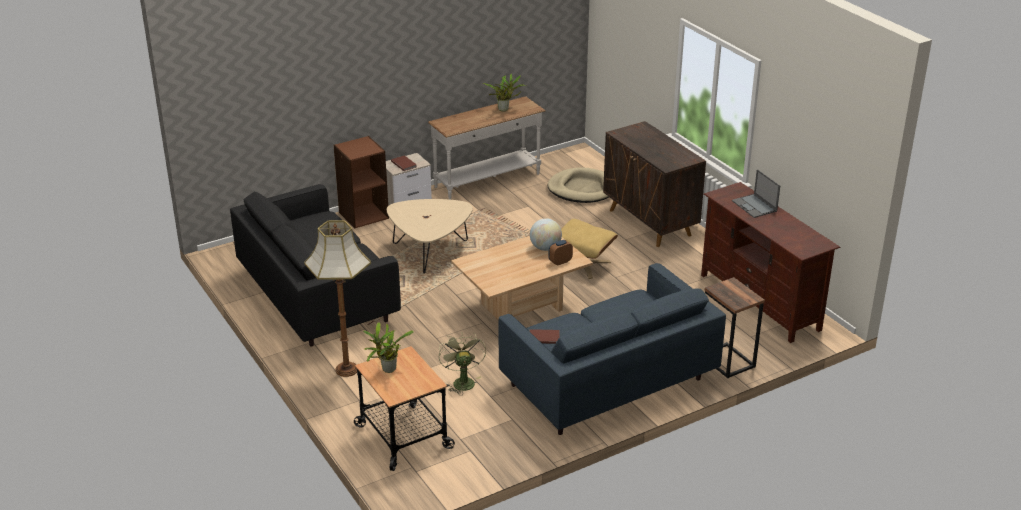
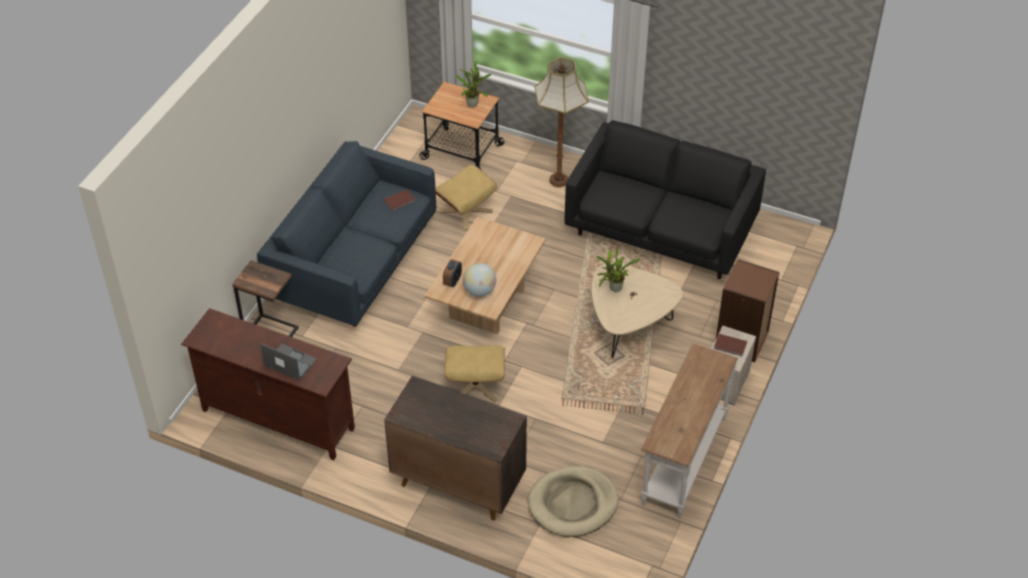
camera: 145 degrees right, 15 degrees up
green fan [439,332,486,395] -> beige ottoman [436,165,497,230]
potted plant [483,74,526,112] -> potted plant moved to [596,248,641,292]

